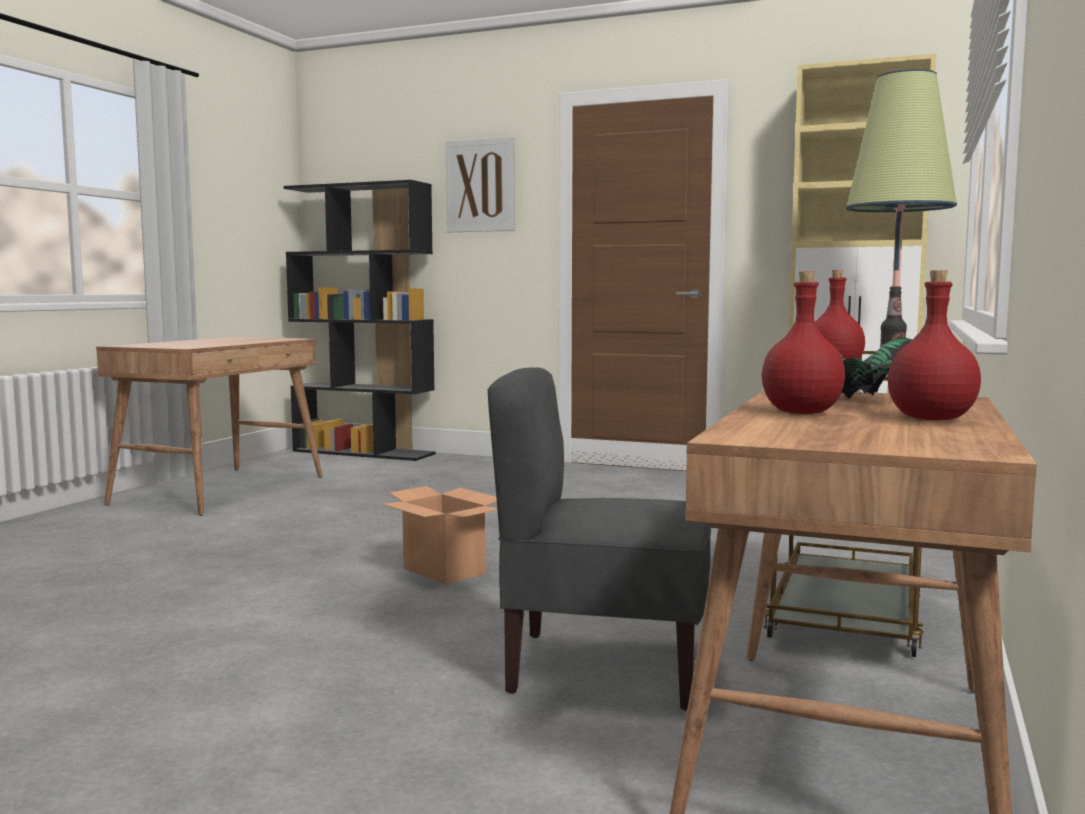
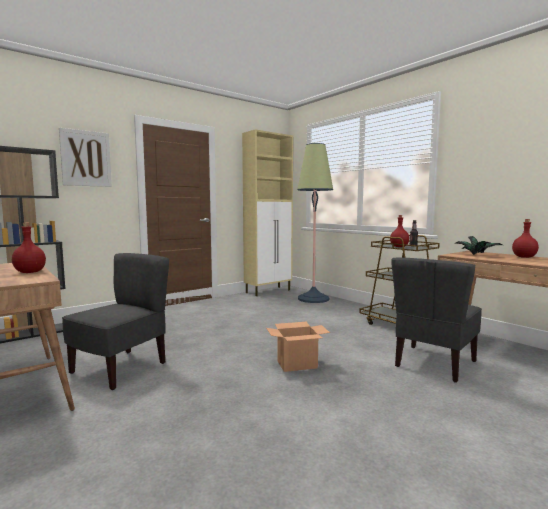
camera: 60 degrees left, 0 degrees up
red bottle [762,271,845,414] -> red bottle moved to [12,223,46,273]
none -> grey chair [62,253,169,390]

